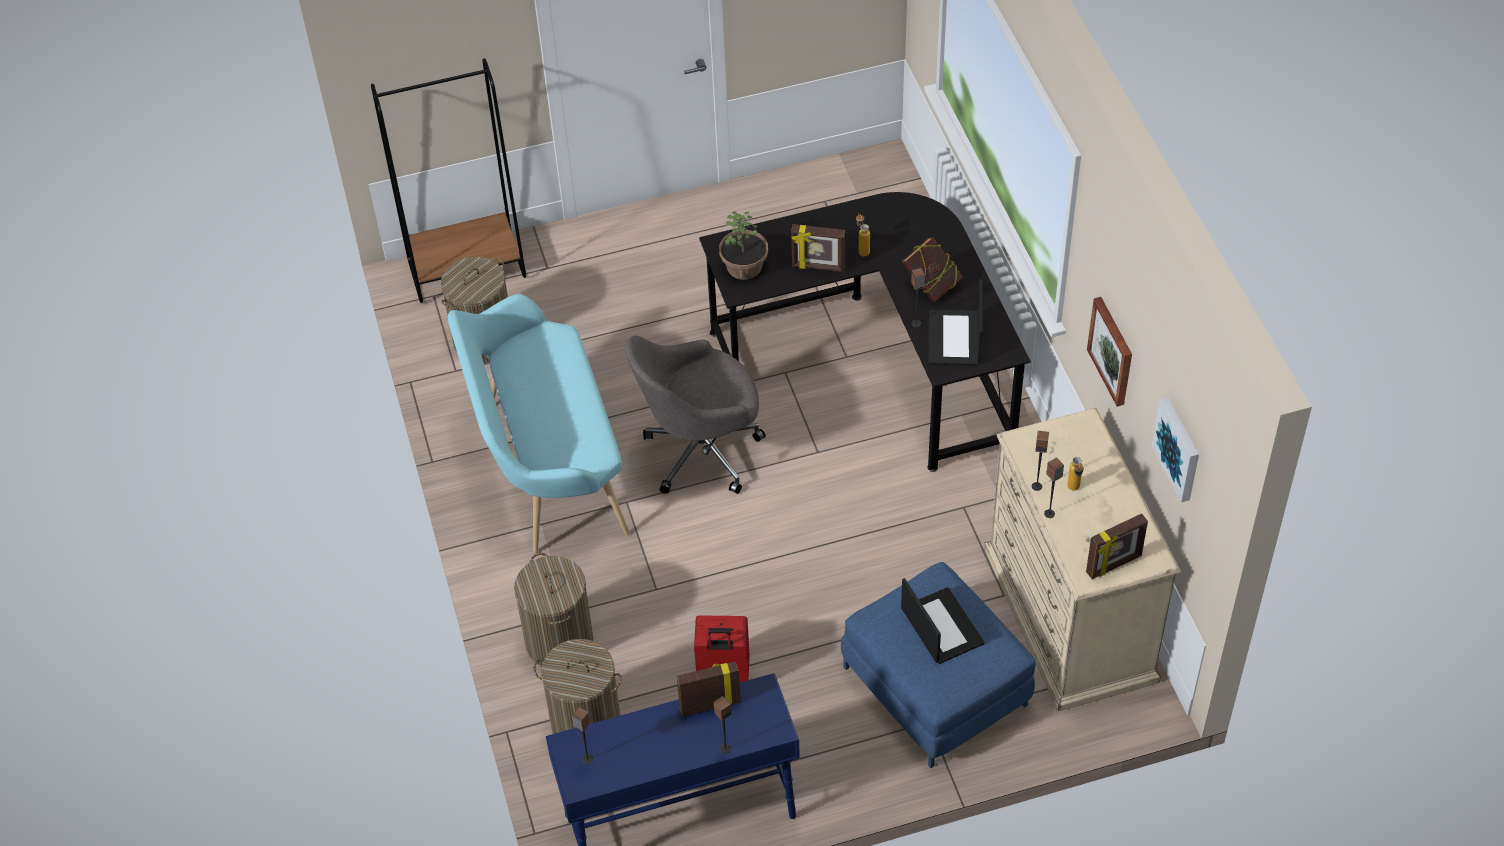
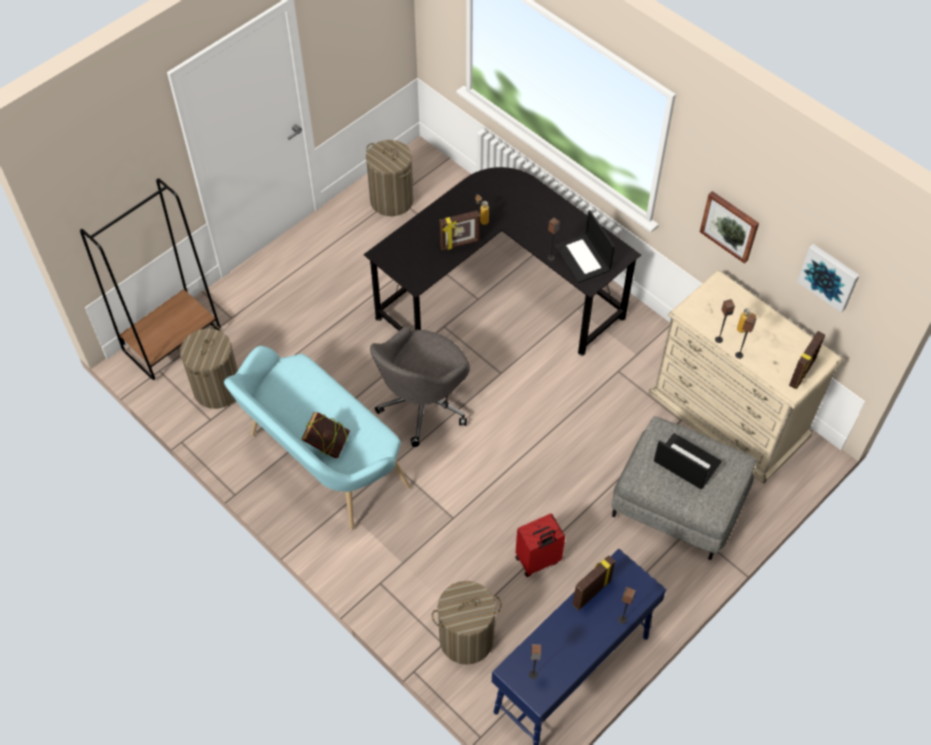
camera: 30 degrees left, 5 degrees up
laundry basket [514,553,593,666] -> laundry basket moved to [366,140,414,216]
potted plant [719,211,768,280] -> none
blue ottoman [841,562,1036,768] -> grey ottoman [612,416,756,560]
book [902,237,963,301] -> book moved to [301,412,350,458]

